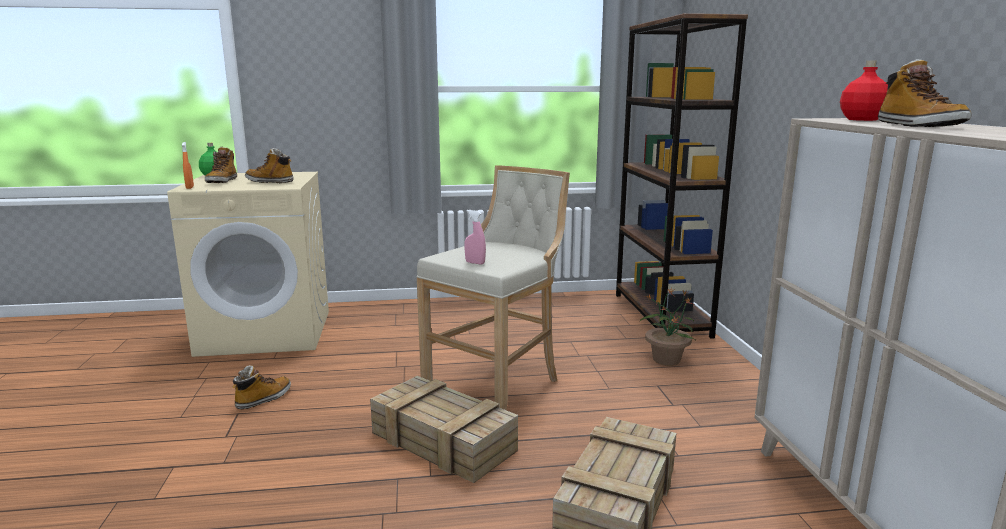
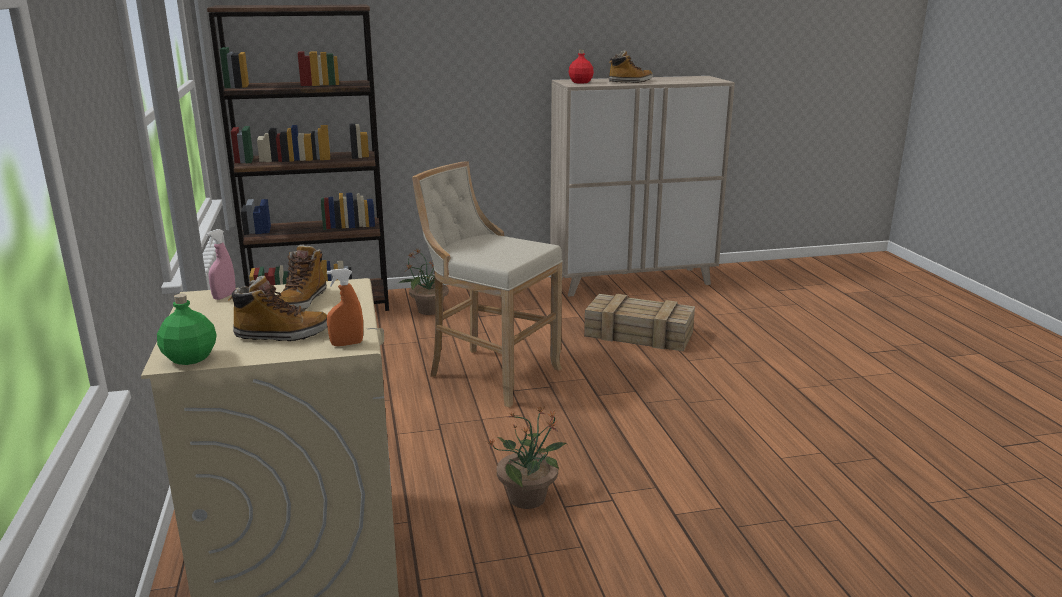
camera: 95 degrees left, 5 degrees up
boot [232,365,291,410] -> potted plant [486,407,567,509]
crate [370,376,518,483] -> none
pink spray bottle [464,210,486,265] -> pink spray bottle moved to [206,229,236,300]

